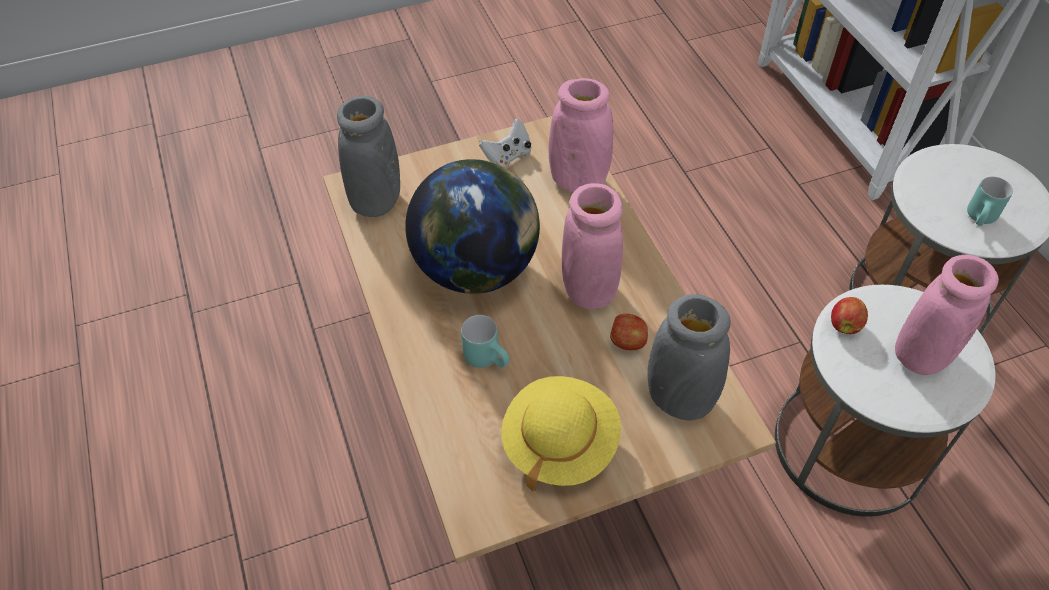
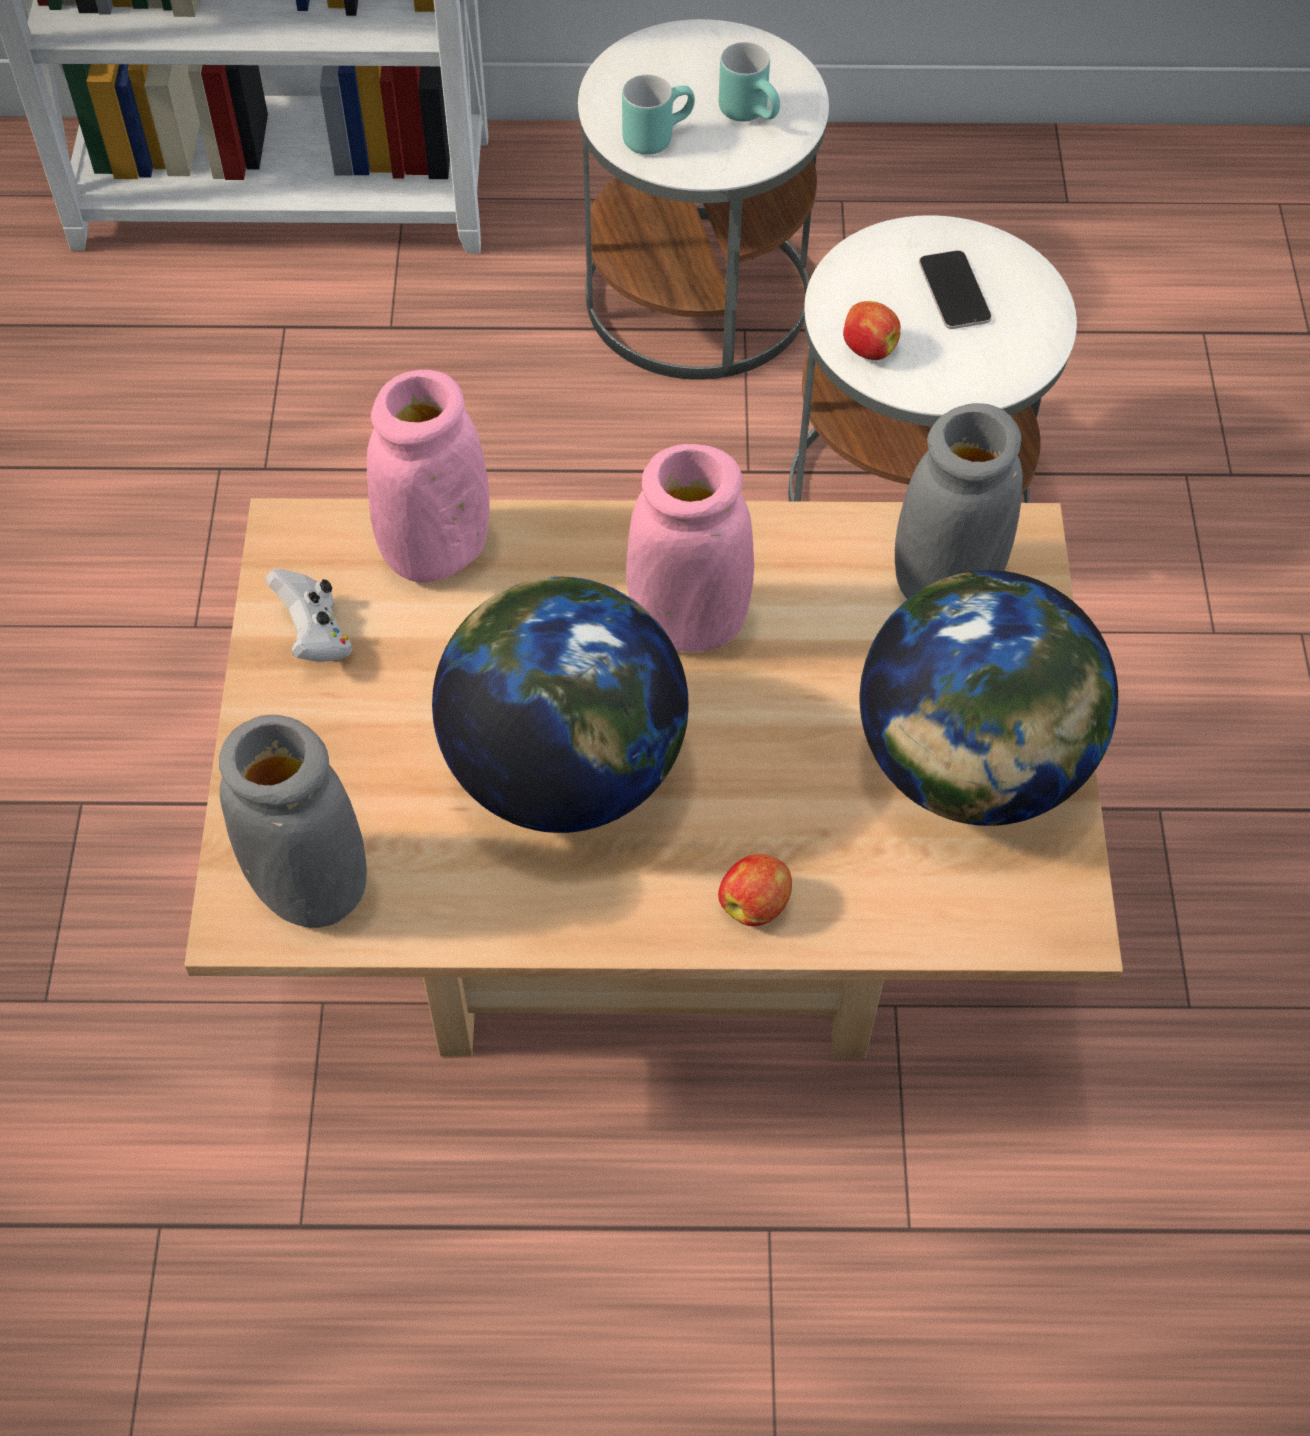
camera: 70 degrees left, 5 degrees up
turquoise mug [461,315,510,368] -> turquoise mug moved to [622,75,695,155]
yellow hat [501,376,621,491] -> globe [860,570,1118,826]
apple [610,314,648,350] -> apple moved to [718,854,792,926]
pink vase [895,255,999,375] -> phone [919,250,992,329]

